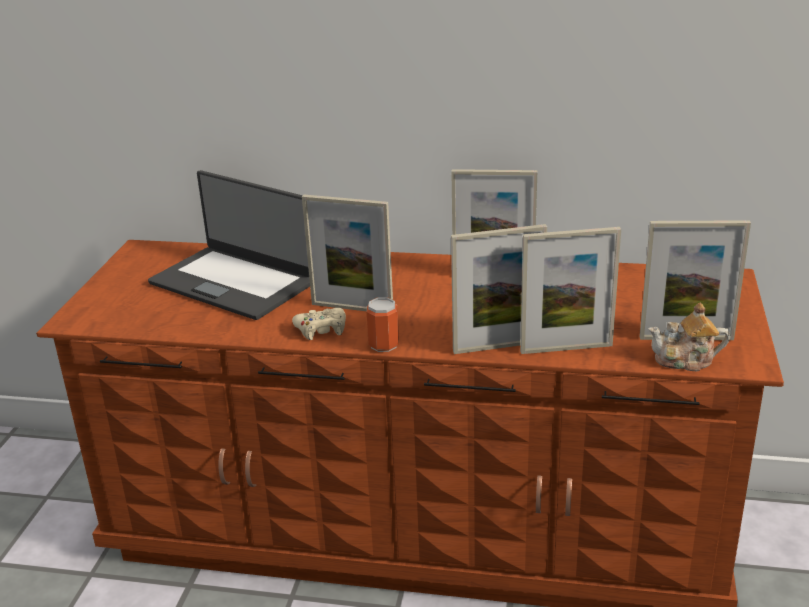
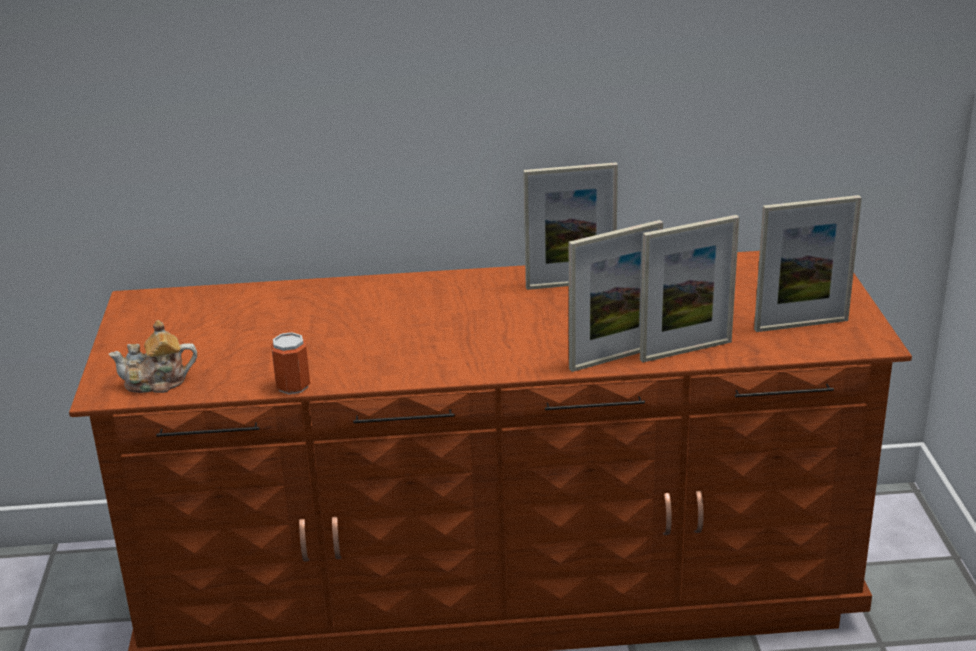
camera: 15 degrees left, 0 degrees up
laptop [148,170,310,320] -> none
beige game controller [292,308,346,340] -> none
picture frame [302,195,393,311] -> none
can [367,297,399,352] -> can moved to [271,332,310,394]
teapot [648,303,730,371] -> teapot moved to [109,320,197,393]

